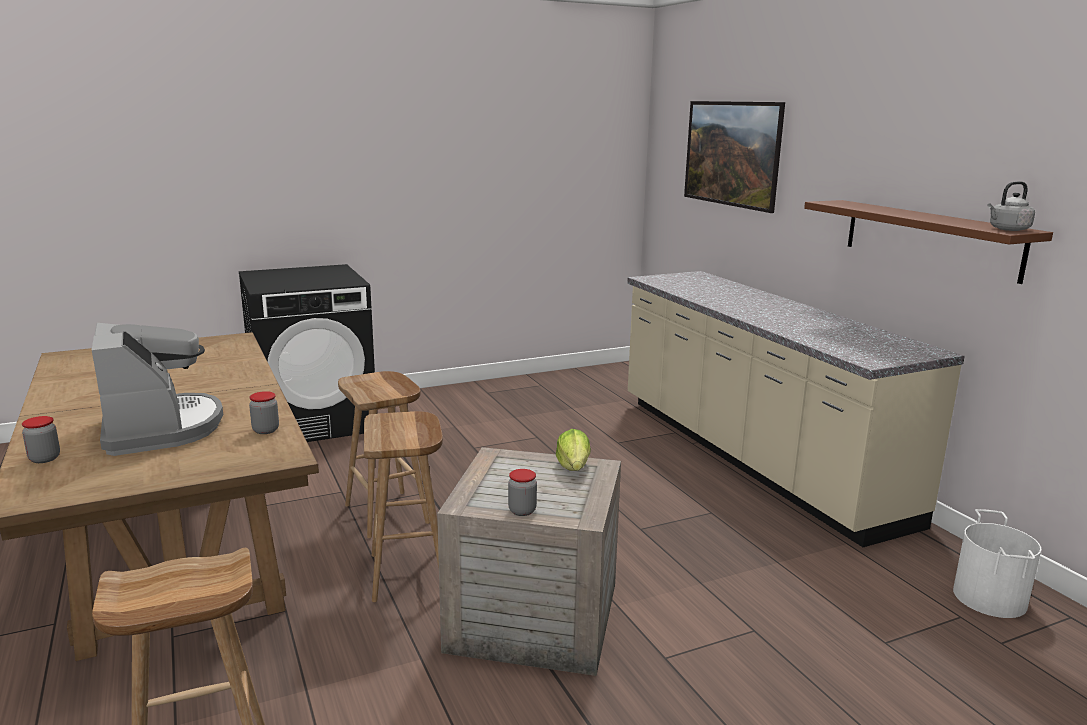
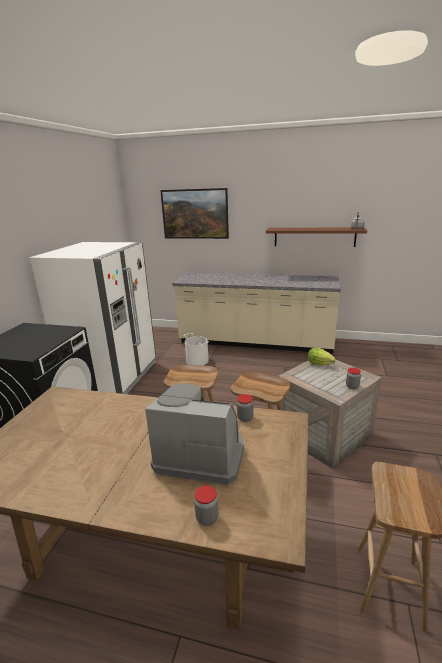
camera: 50 degrees left, 5 degrees up
white bucket [953,509,1041,618] -> white bucket moved to [183,333,209,365]
none -> white fridge [30,242,156,394]

